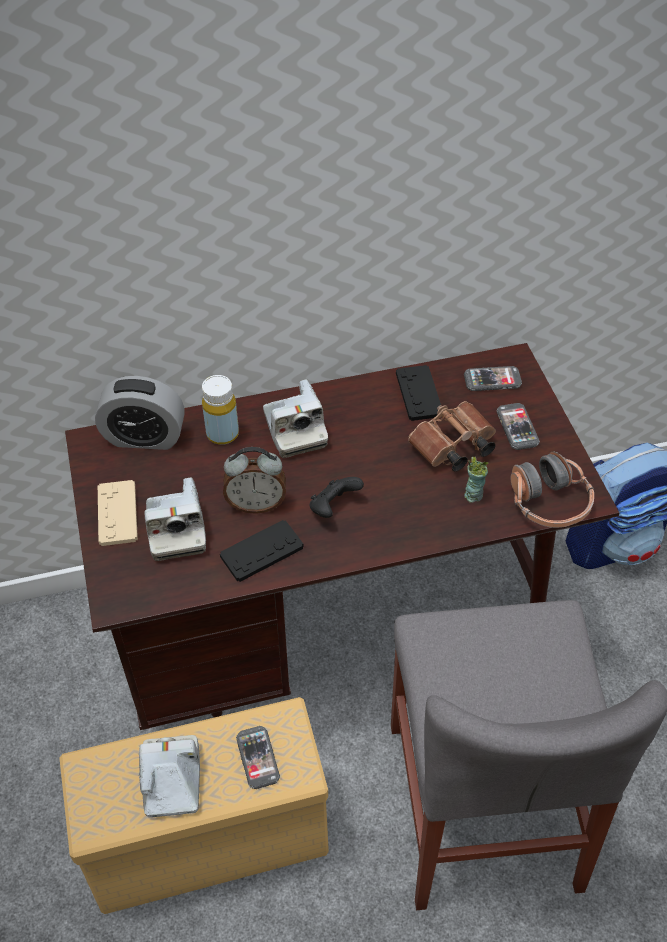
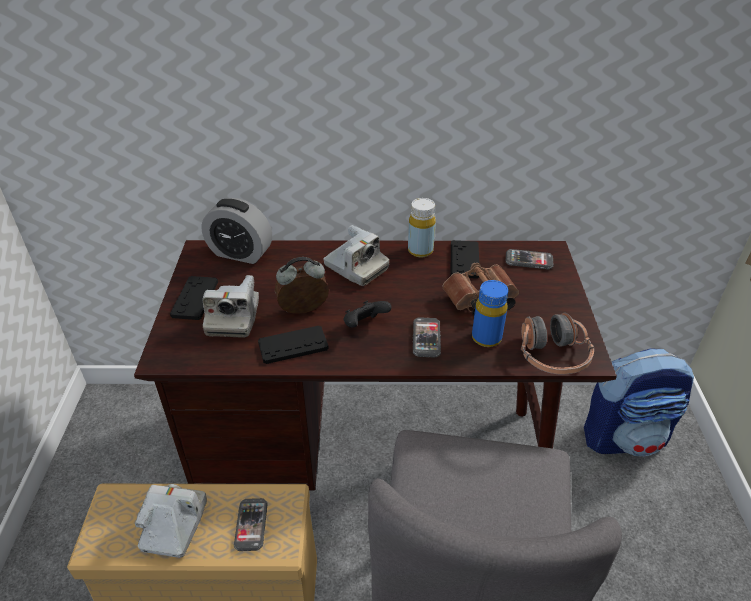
camera: 15 degrees right, 10 degrees down
beige game controller [98,480,138,546] -> black game controller [170,276,218,320]
yellow bottle [202,375,239,445] -> yellow bottle moved to [408,198,436,258]
alarm clock [223,447,286,514] -> alarm clock turned 150 degrees clockwise [275,257,329,314]
camera [263,379,328,458] -> camera turned 45 degrees counterclockwise [323,225,389,286]
cup [464,456,488,503] -> blue bottle [472,280,508,347]
phone [497,403,540,450] -> phone moved to [413,317,441,357]

